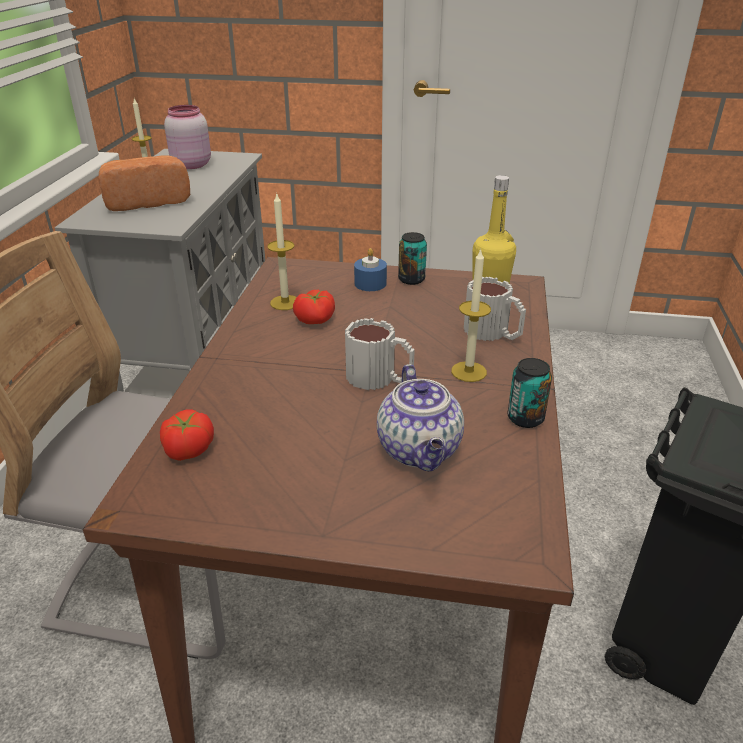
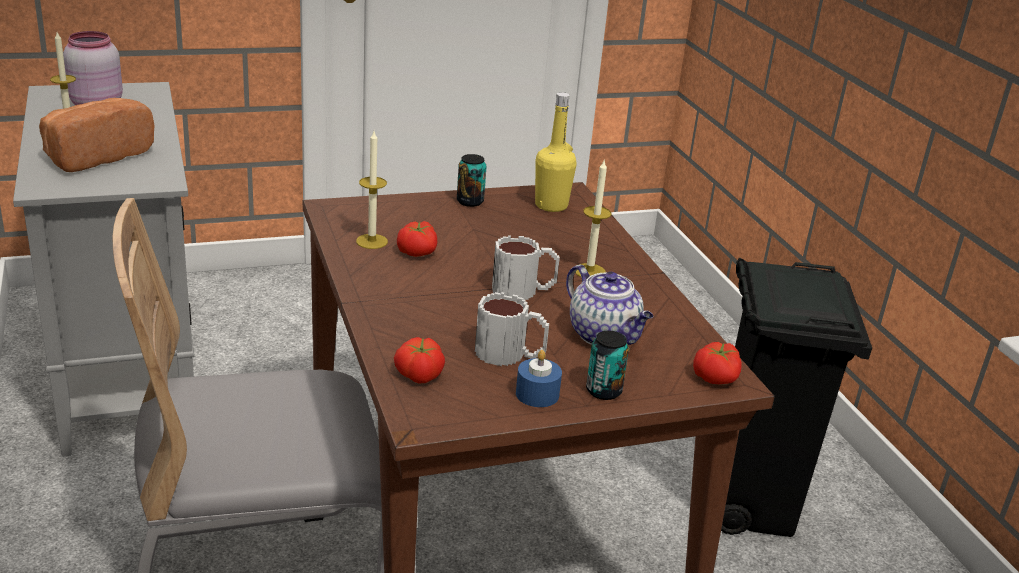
camera: 30 degrees left, 5 degrees down
blue candle [354,248,387,291] -> blue candle moved to [516,350,562,407]
mug [464,277,526,341] -> mug moved to [475,292,549,366]
can [508,358,552,428] -> can moved to [586,330,629,400]
none -> tomato [693,342,742,384]

